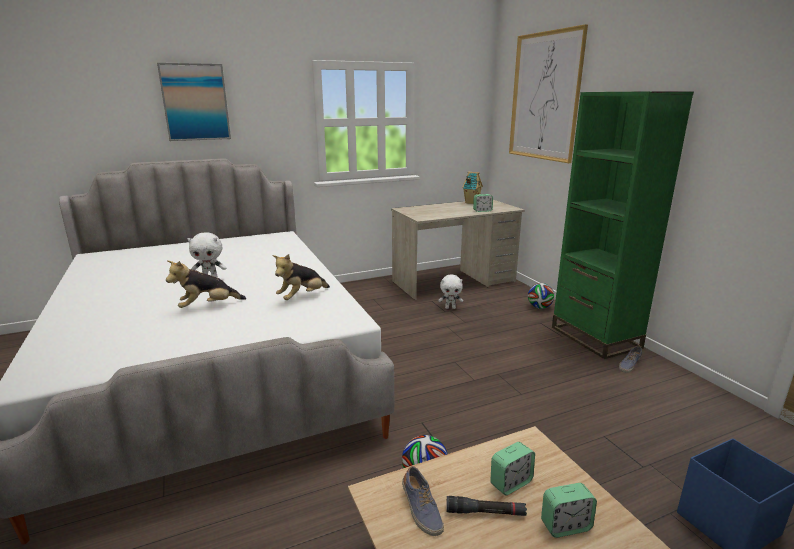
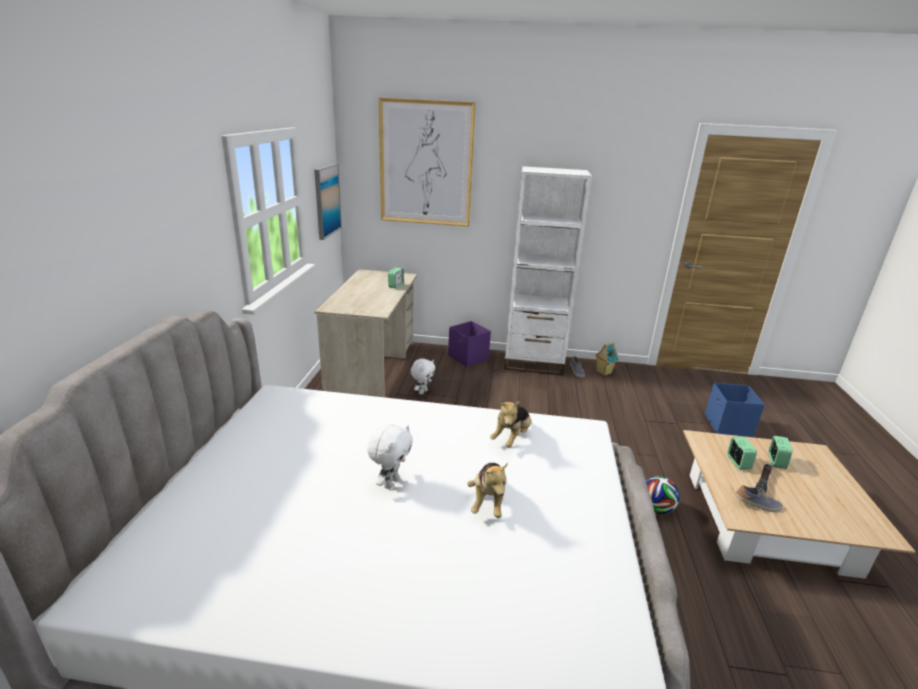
camera: 60 degrees left, 5 degrees up
picture [157,63,231,141] -> picture moved to [314,163,342,240]
plush toy [272,254,330,300] -> plush toy turned 45 degrees clockwise [490,401,532,447]
toy house [462,171,483,204] -> toy house moved to [595,342,620,376]
football [528,283,554,309] -> purple storage box [448,321,491,367]
green bookcase [552,91,694,359] -> white bookcase [504,166,592,375]

